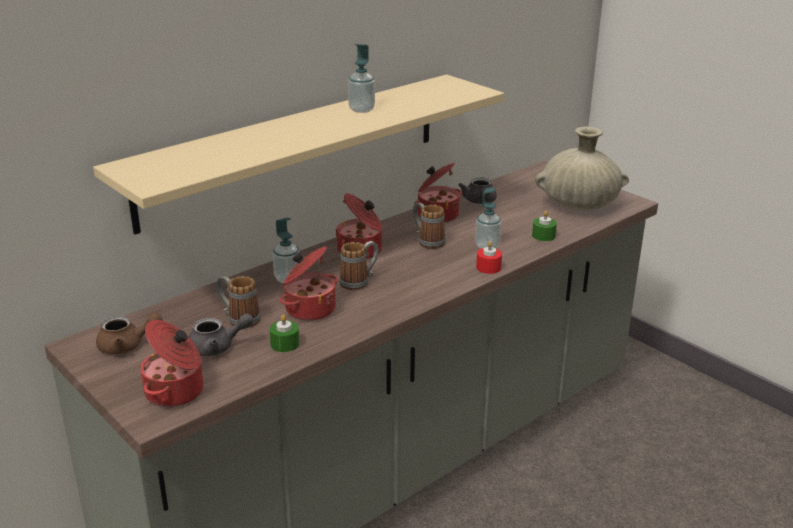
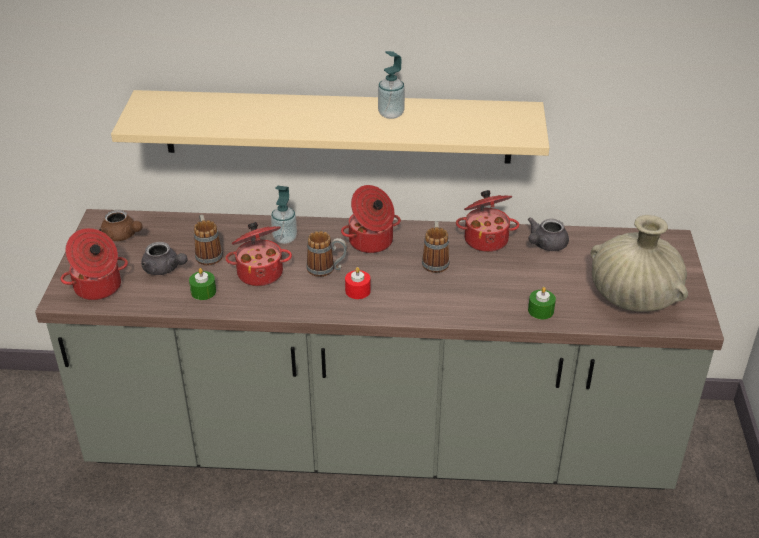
camera: 45 degrees right, 10 degrees up
soap dispenser [475,187,501,249] -> none
red candle [476,241,502,274] -> red candle moved to [345,267,370,299]

